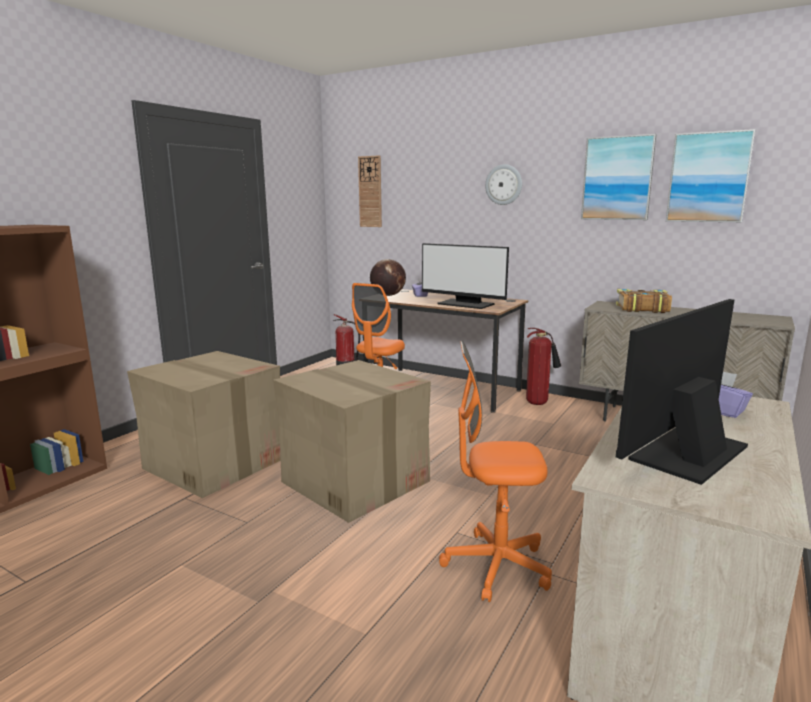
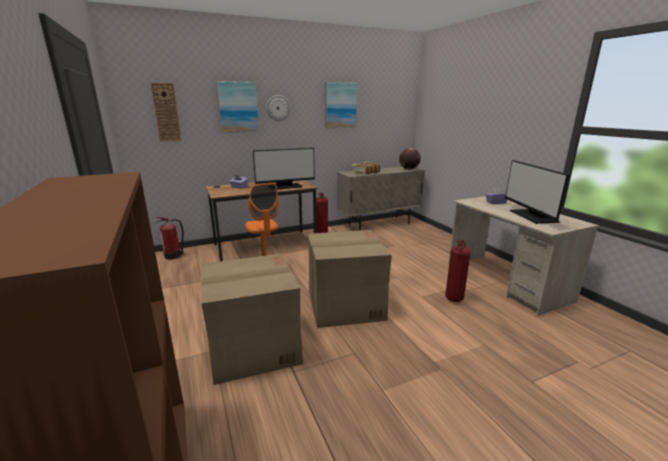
camera: 55 degrees left, 5 degrees up
globe [370,259,406,296] -> globe moved to [399,148,421,170]
orange office chair [439,341,552,602] -> fire extinguisher [445,240,471,302]
picture [666,129,755,222] -> picture moved to [216,81,260,133]

